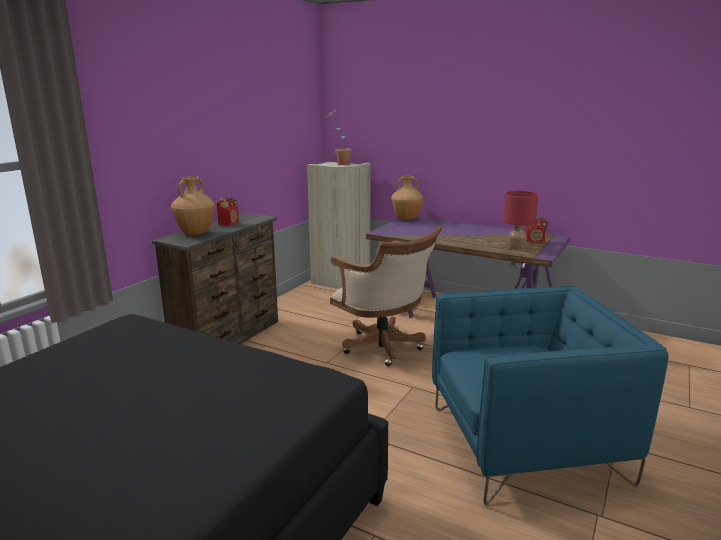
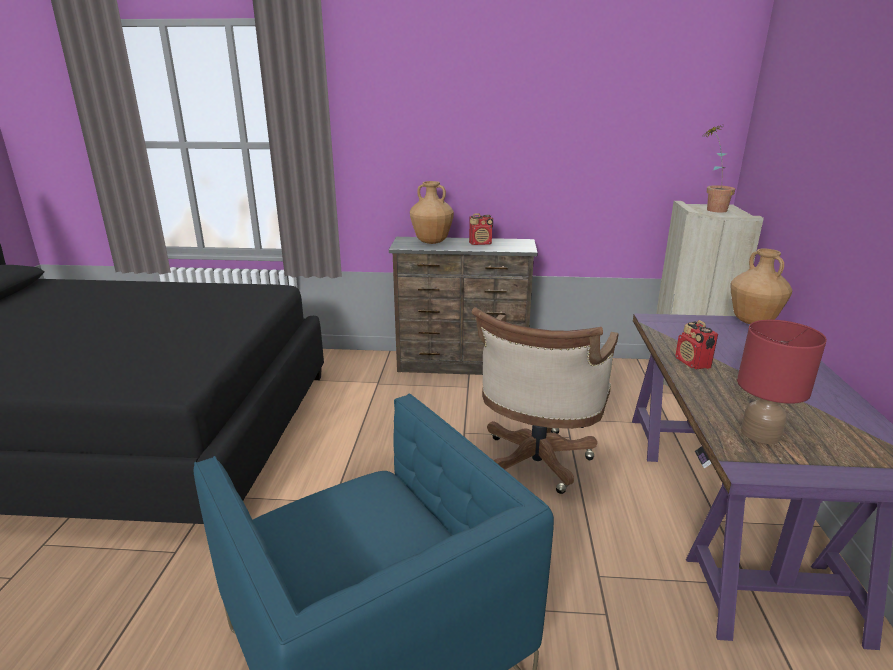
camera: 65 degrees right, 5 degrees up
radio [526,217,548,243] -> radio moved to [675,320,718,370]

